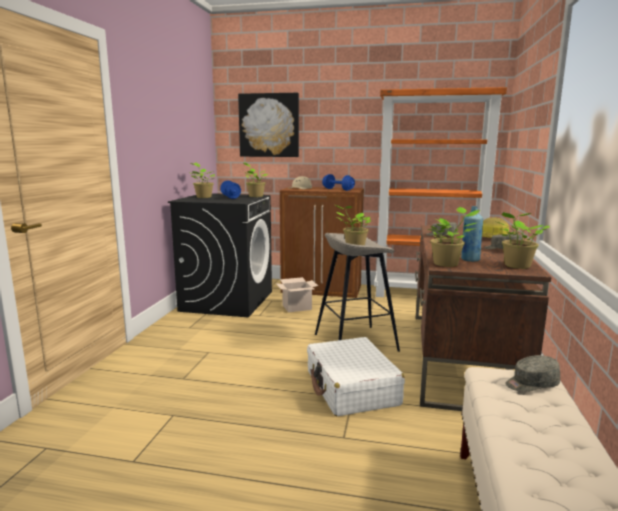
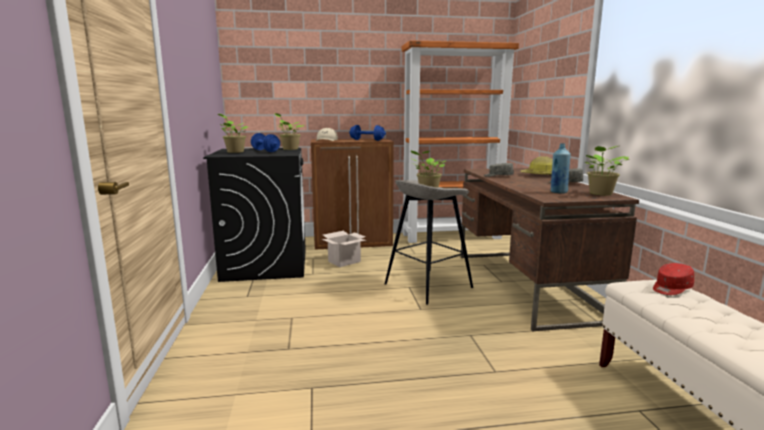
camera: 20 degrees left, 0 degrees up
picture [238,93,299,157] -> none
white suitcase [307,337,405,416] -> none
potted plant [427,207,480,267] -> none
grey cap [505,355,560,392] -> red cap [653,263,694,295]

